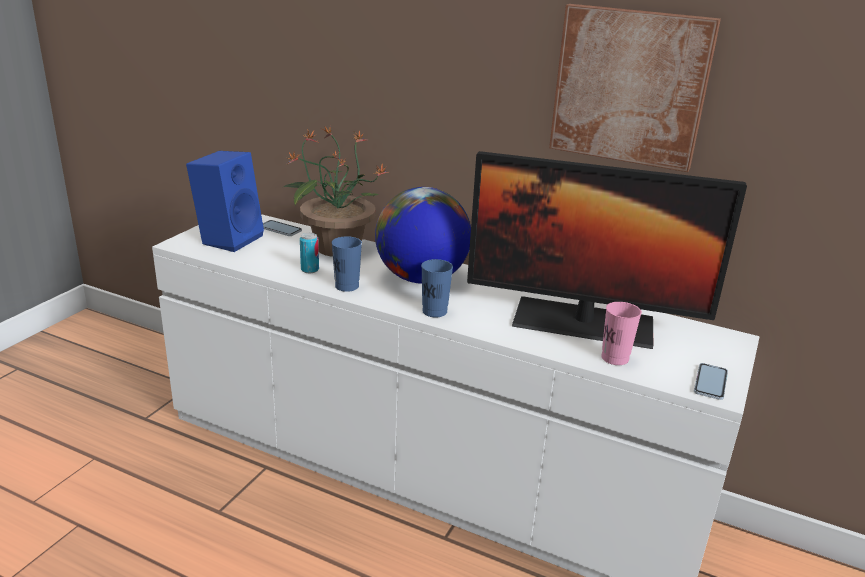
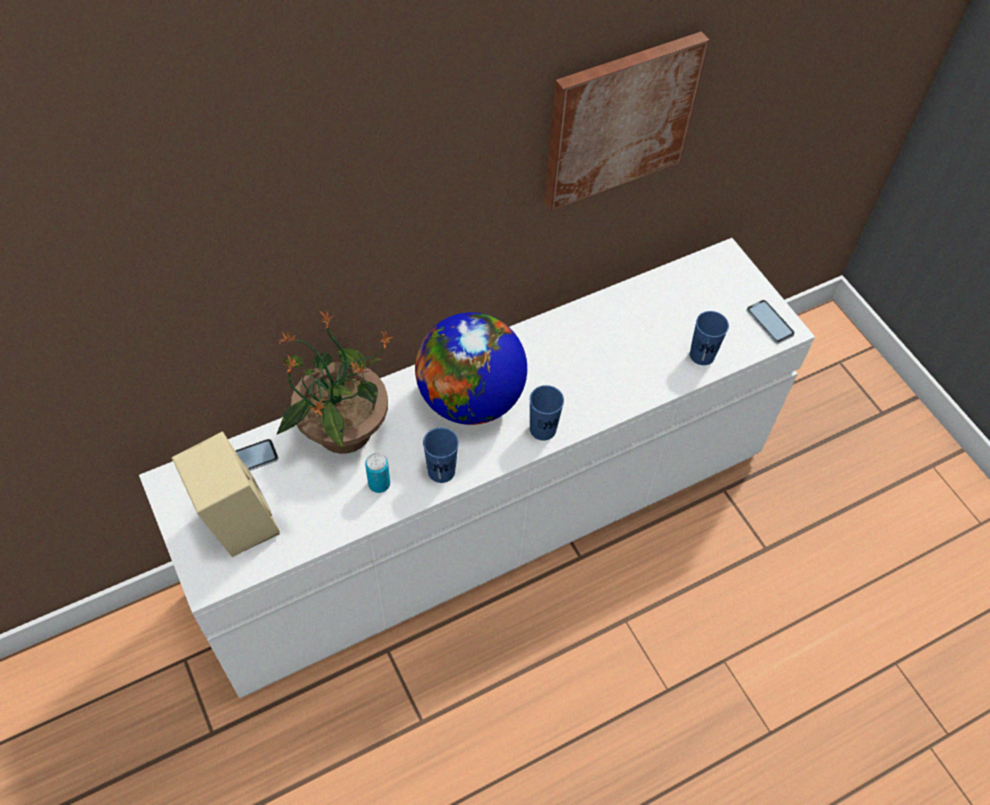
camera: 55 degrees left, 30 degrees up
blue speaker [186,151,264,252] -> beige speaker [171,431,280,557]
monitor [467,151,747,349] -> none
pink cup [601,302,642,365] -> blue cup [690,311,729,365]

